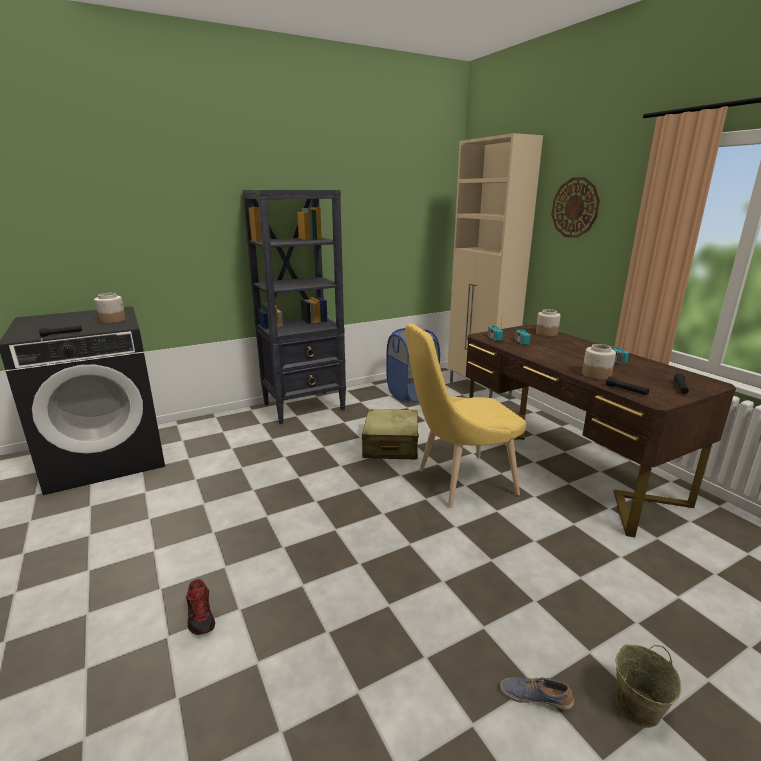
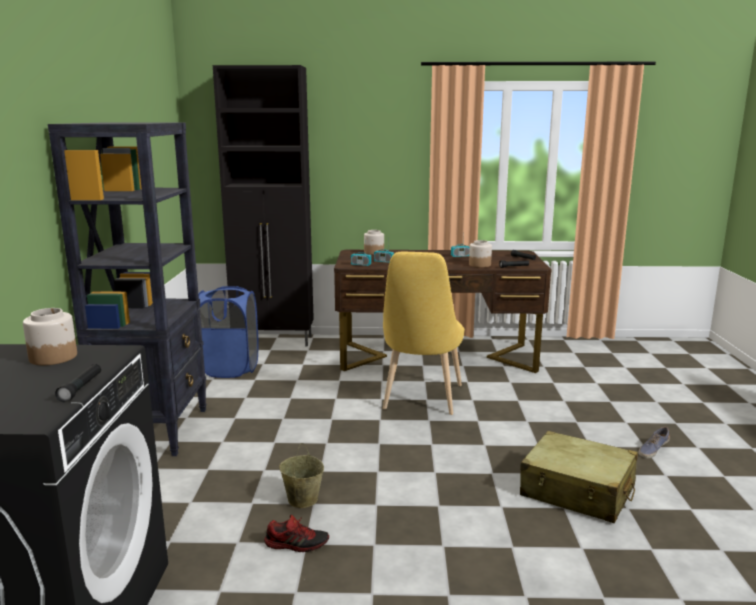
camera: 60 degrees left, 5 degrees down
shoe [186,579,215,635] -> shoe moved to [264,515,329,552]
beige suitcase [362,409,419,459] -> beige suitcase moved to [520,431,638,523]
beige cabinet [447,133,543,399] -> black cabinet [213,65,314,347]
wall clock [552,177,600,238] -> none
beige bucket [615,645,682,728] -> beige bucket moved to [279,443,324,508]

